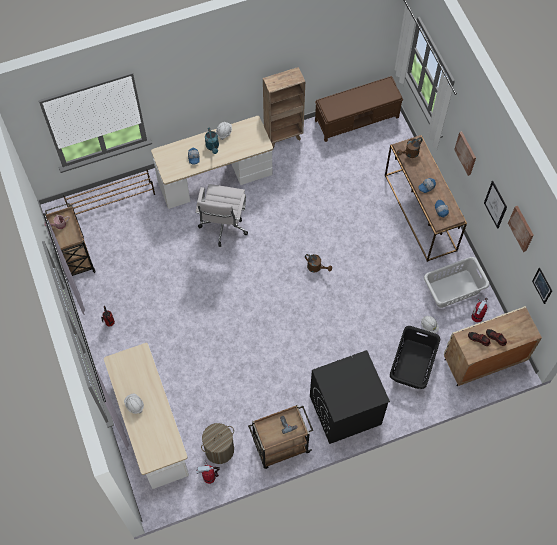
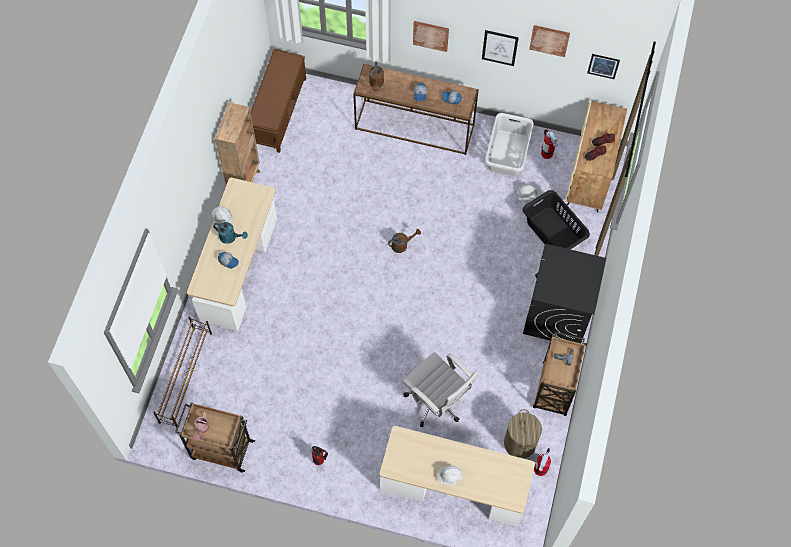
camera: 55 degrees left, 0 degrees up
white office chair [195,184,248,247] -> white office chair moved to [402,352,478,427]

